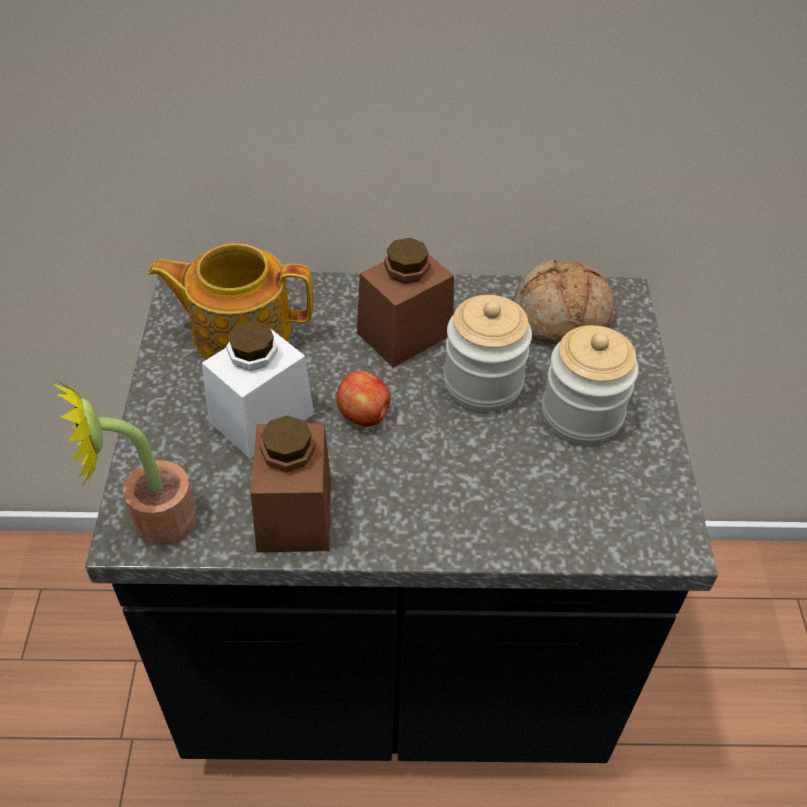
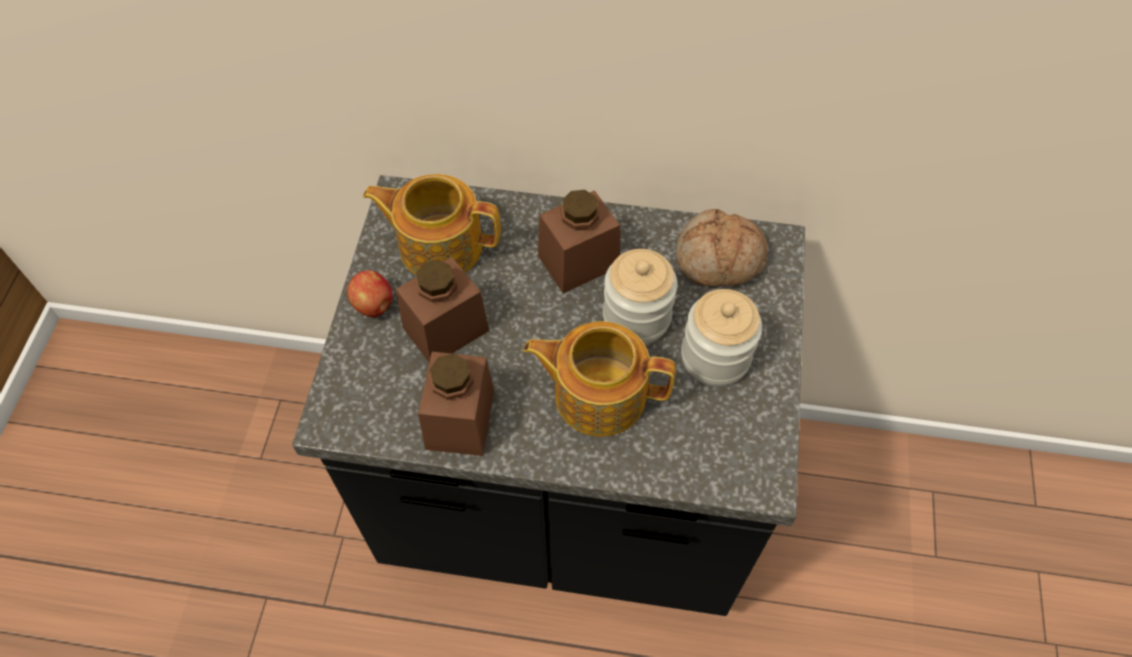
camera: 10 degrees right, 10 degrees up
potted plant [53,377,197,546] -> none
white jar [202,320,314,459] -> brown jar [396,257,490,362]
apple [336,371,391,427] -> apple moved to [347,270,392,317]
none -> teapot [523,321,676,436]

